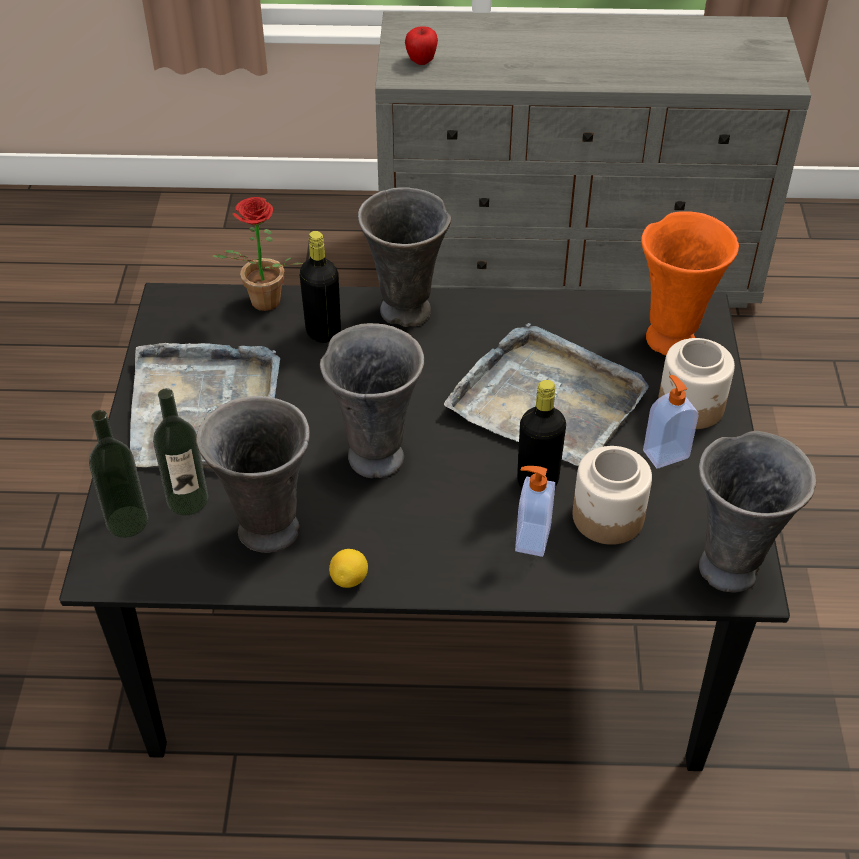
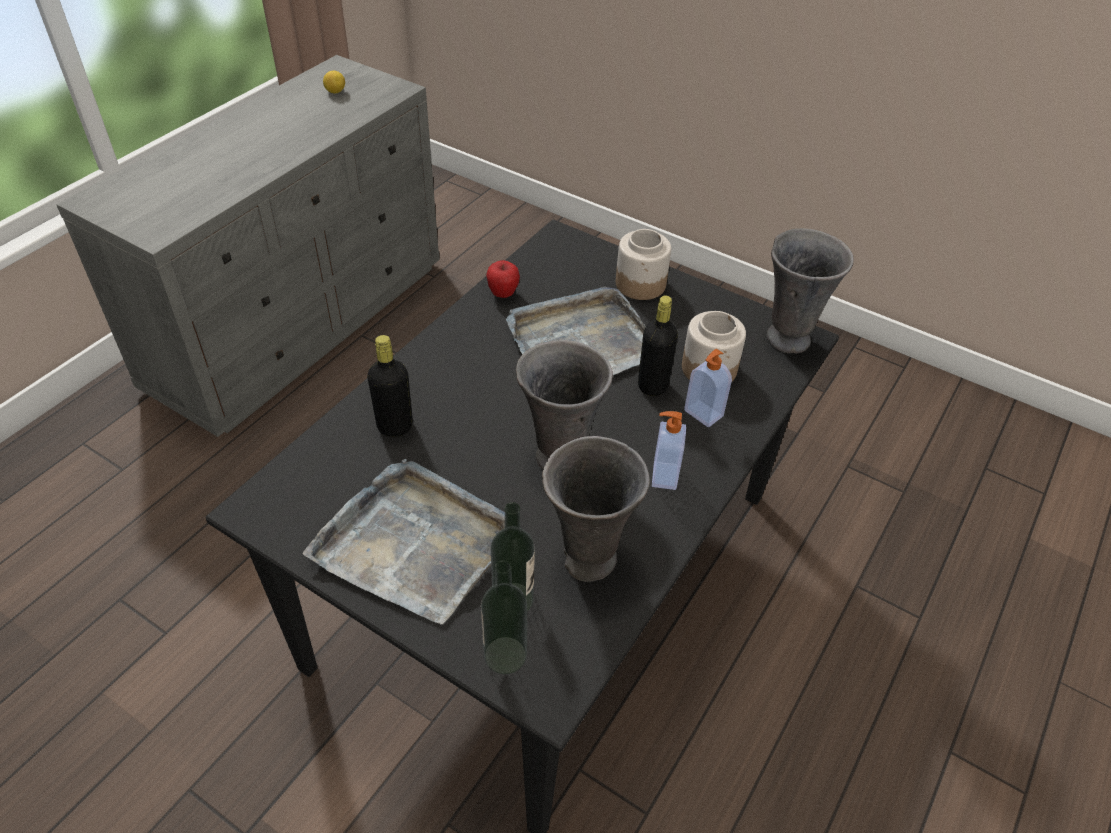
camera: 60 degrees left, 0 degrees up
potted plant [212,197,303,311] -> none
lemon [329,549,368,588] -> lemon moved to [323,71,345,93]
grey vase [358,187,452,327] -> none
apple [405,26,438,65] -> apple moved to [486,260,520,298]
orange vase [641,211,739,355] -> none
soap dispenser [643,375,699,468] -> soap dispenser moved to [652,411,686,490]

